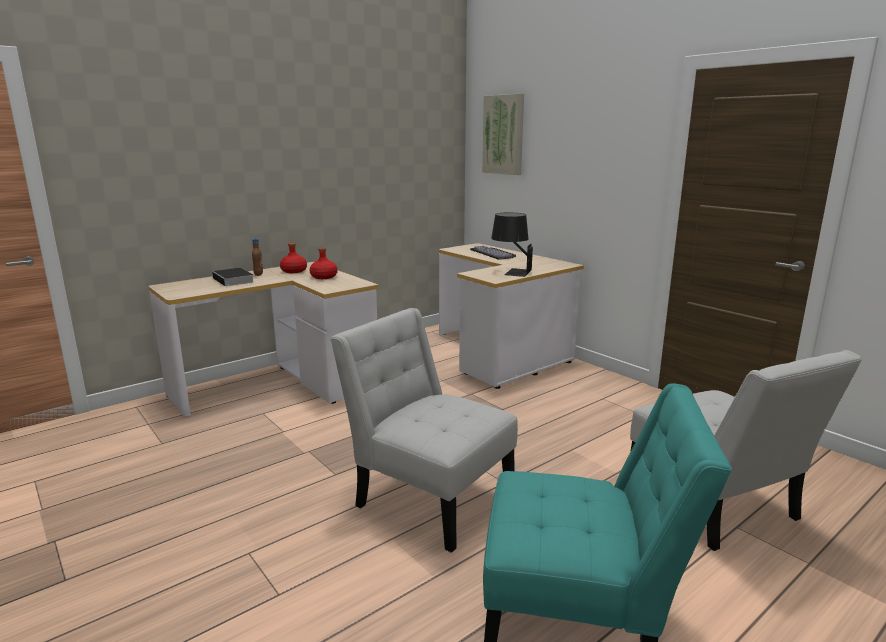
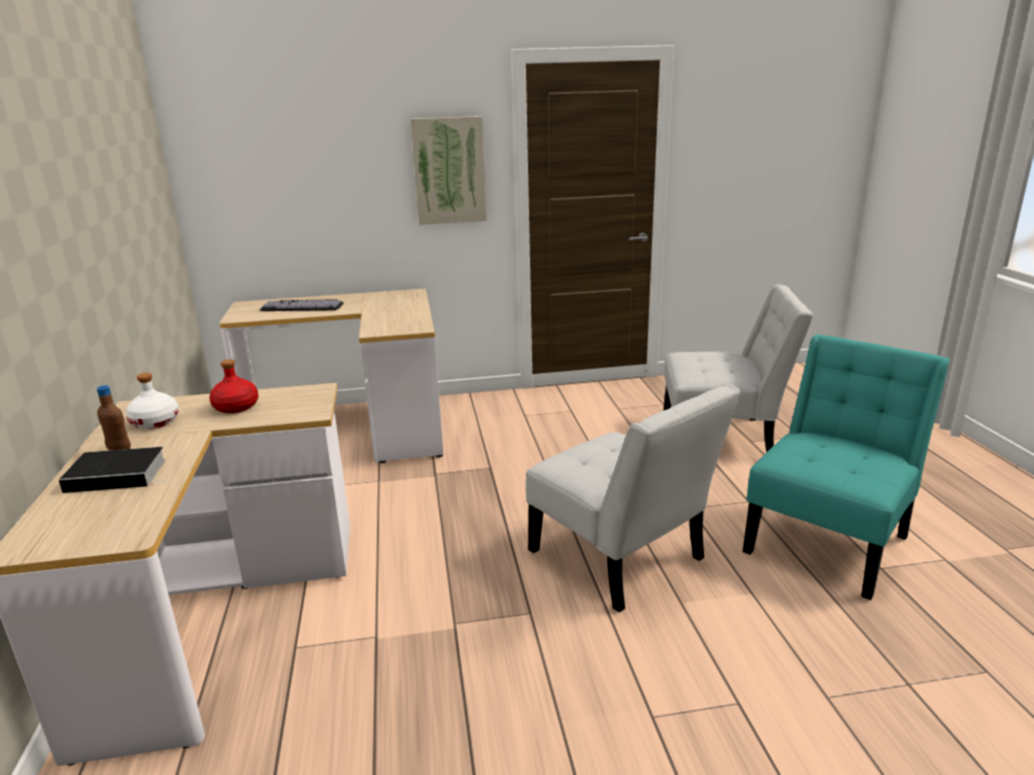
camera: 60 degrees left, 5 degrees up
red bottle [280,243,307,273] -> white bottle [126,373,179,429]
white chair [330,308,518,553] -> white chair turned 105 degrees counterclockwise [526,383,741,612]
picture [482,93,524,175] -> picture moved to [410,116,487,225]
black table lamp [491,212,533,277] -> none

